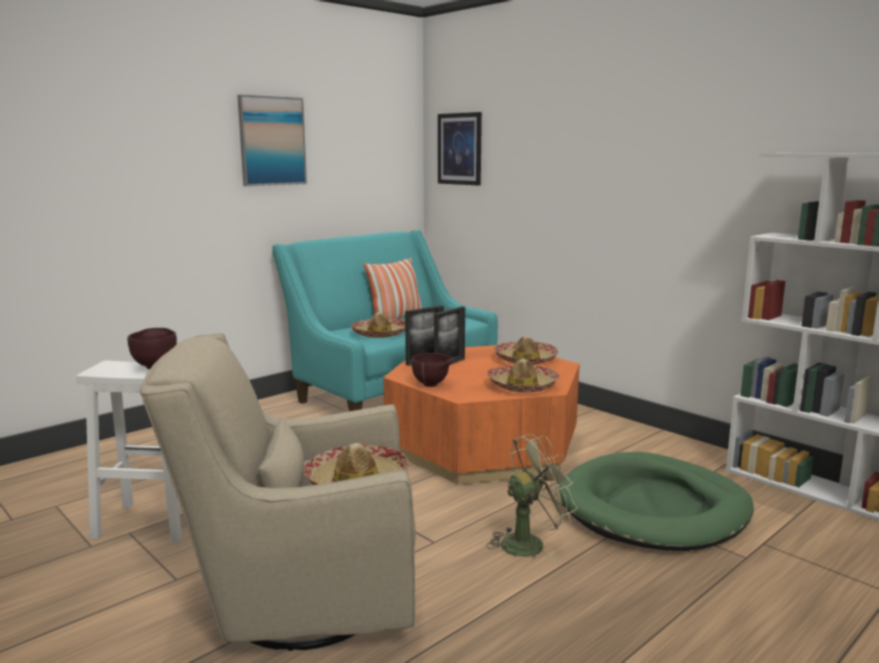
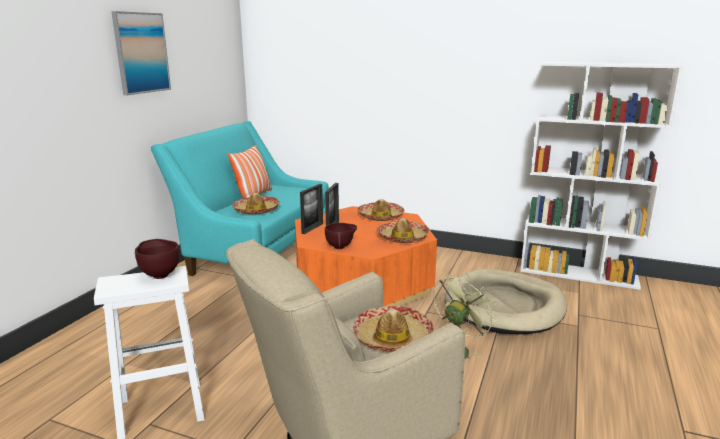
camera: 25 degrees left, 5 degrees up
picture [438,112,482,186] -> none
green dog bed [558,452,754,551] -> beige dog bed [445,269,567,334]

